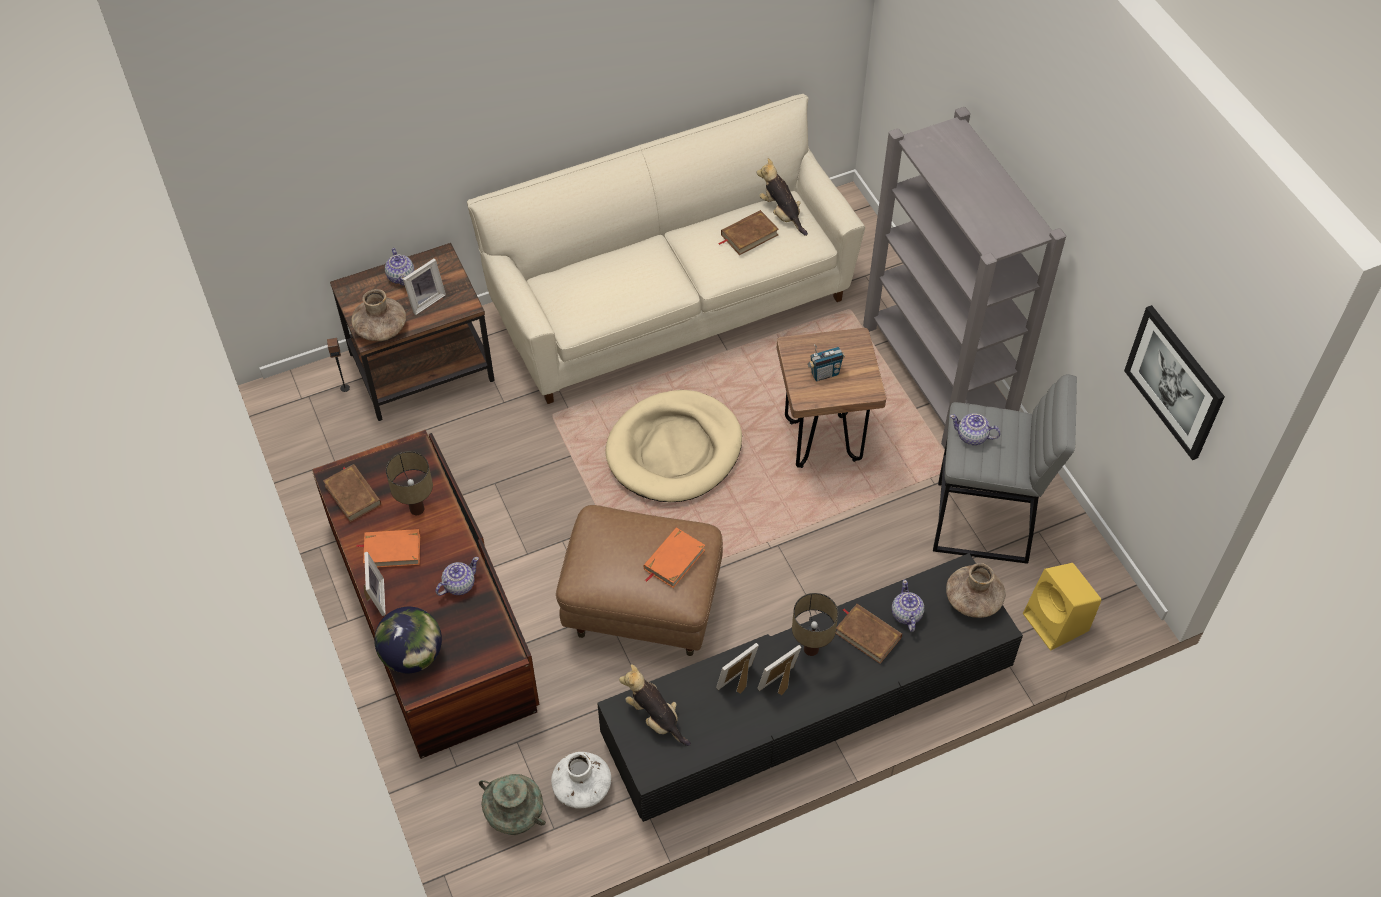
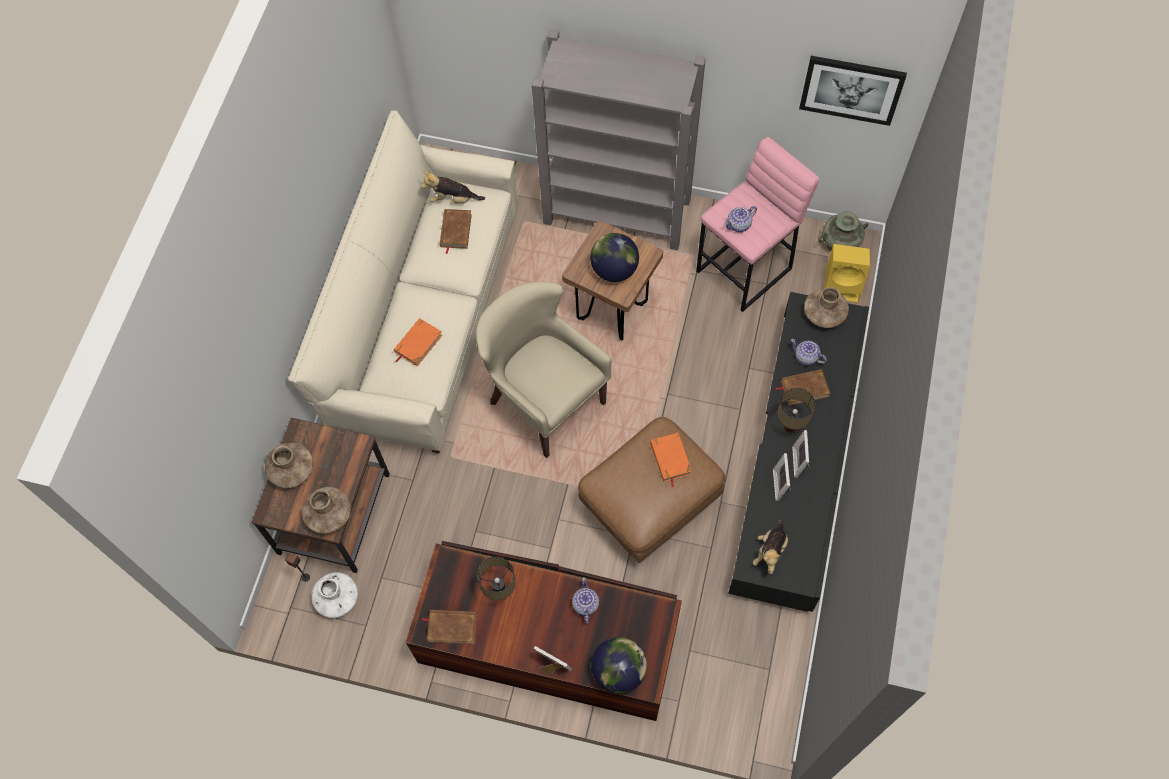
camera: 50 degrees left, 10 degrees up
orange book [356,529,420,567] -> orange book moved to [394,318,442,367]
teapot [385,248,414,285] -> brown vase [265,443,313,489]
picture frame [403,258,446,315] -> none
turquoise vase [479,774,546,835] -> turquoise vase moved to [818,211,869,252]
white vase [551,752,611,808] -> white vase moved to [311,572,358,618]
beige dog bed [605,390,742,502] -> beige armchair [476,282,612,458]
plush toy [619,664,691,746] -> plush toy turned 60 degrees counterclockwise [753,519,788,574]
radio [807,344,845,381] -> globe [590,233,639,282]
grey stool [933,374,1077,564] -> pink stool [696,137,819,312]

